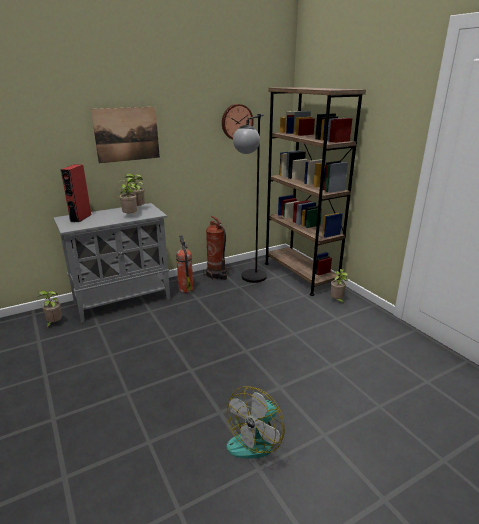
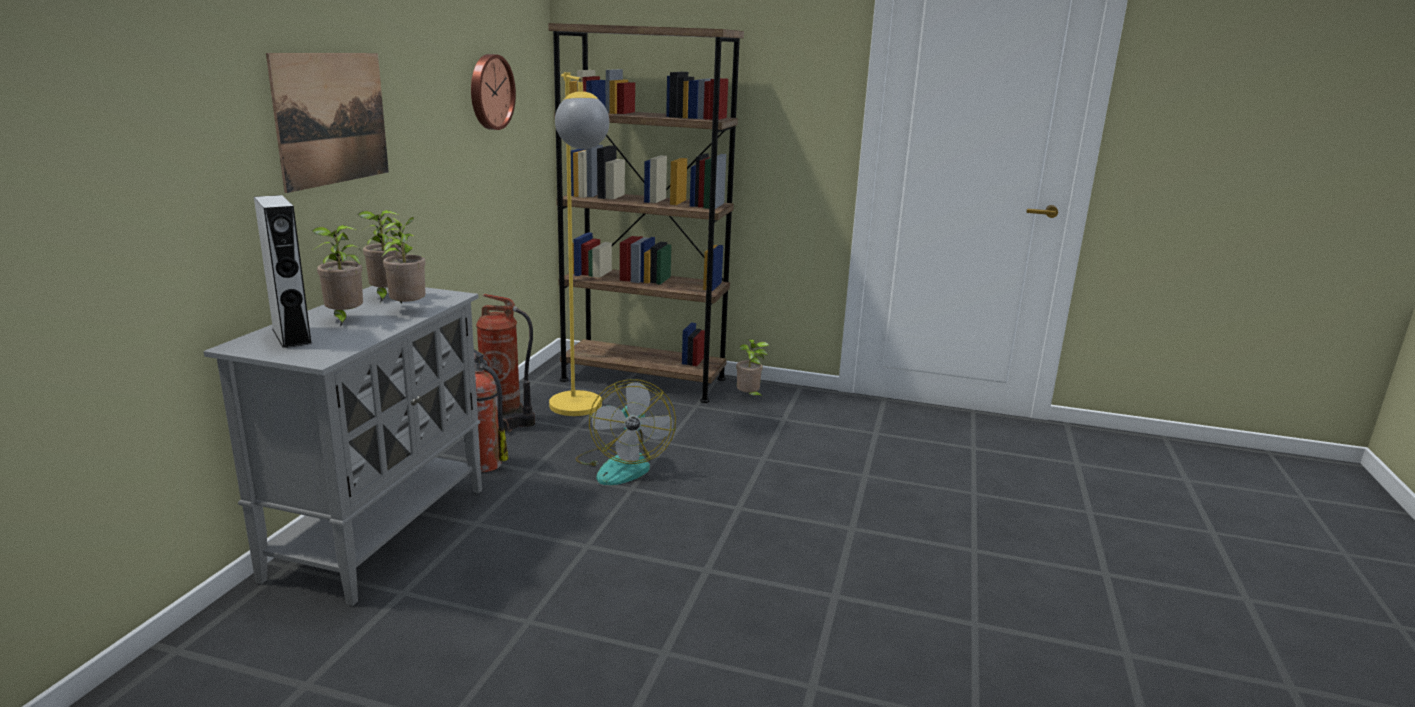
camera: 45 degrees left, 5 degrees down
potted plant [38,291,62,328] -> potted plant moved to [311,225,363,327]
red speaker [60,164,91,223] -> grey speaker [254,195,312,348]
fan [227,387,285,459] -> fan moved to [576,379,676,485]
black floor lamp [233,114,267,283] -> yellow floor lamp [549,72,609,416]

